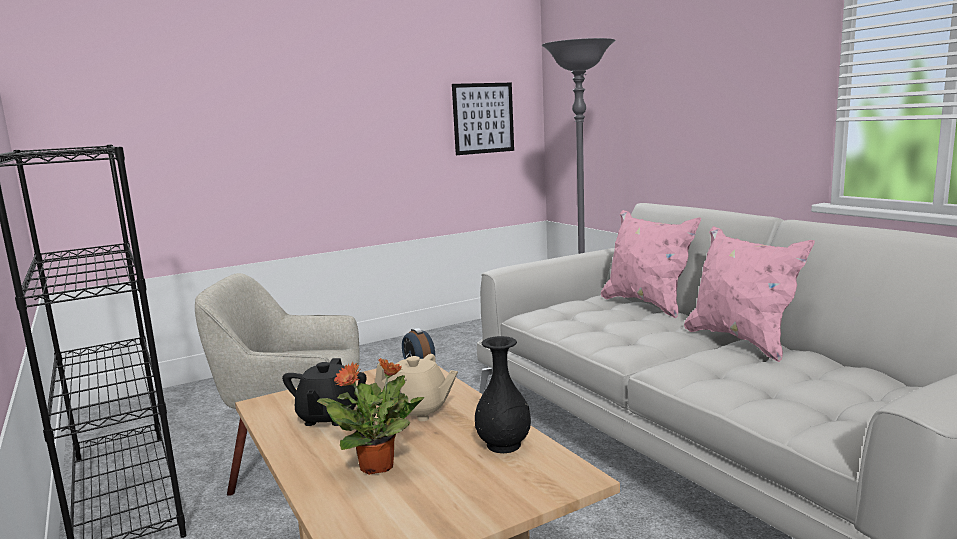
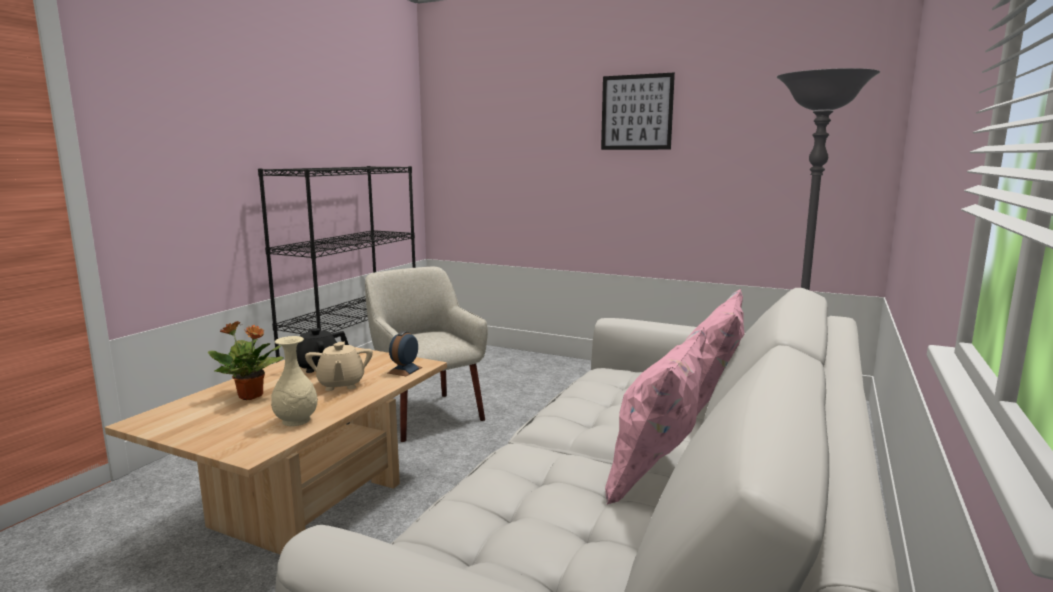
camera: 55 degrees right, 0 degrees up
picture [452,83,514,155] -> picture moved to [601,73,675,150]
black vase [475,336,531,453] -> beige vase [271,336,318,426]

